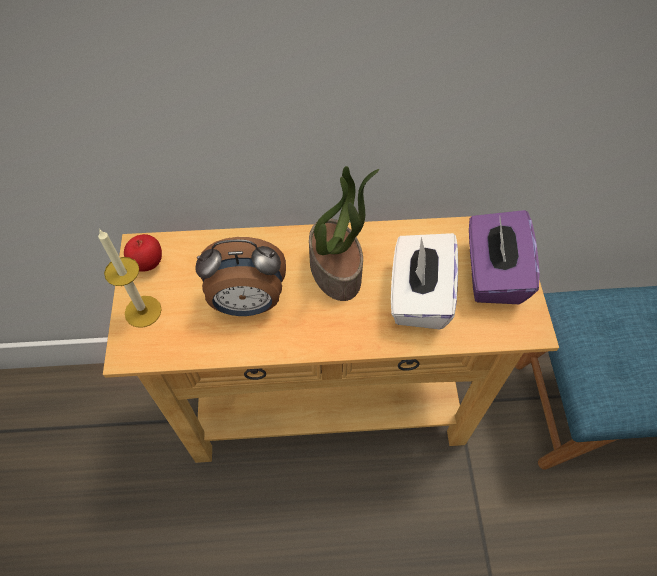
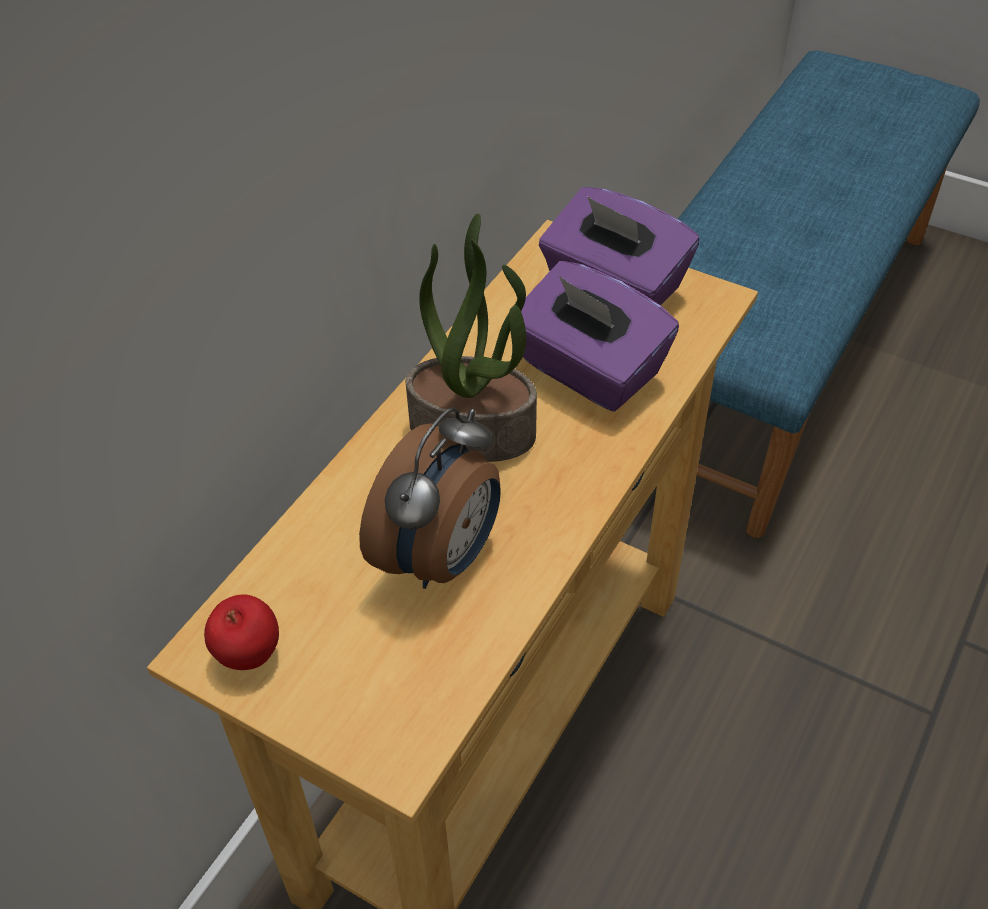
camera: 55 degrees left, 10 degrees down
candle [98,229,162,328] -> none
white tissue box [391,233,458,329] -> purple tissue box [521,261,679,411]

